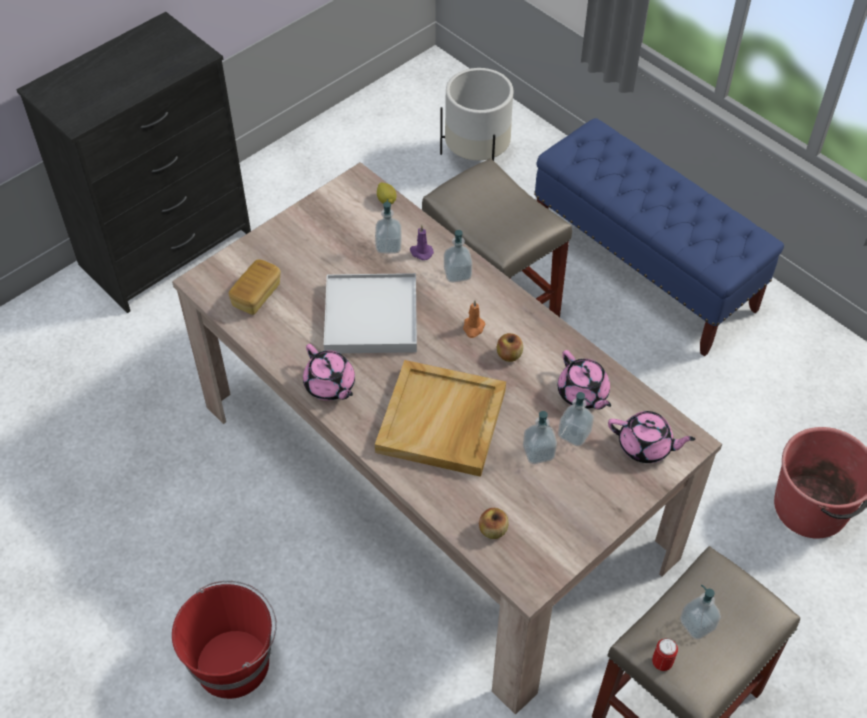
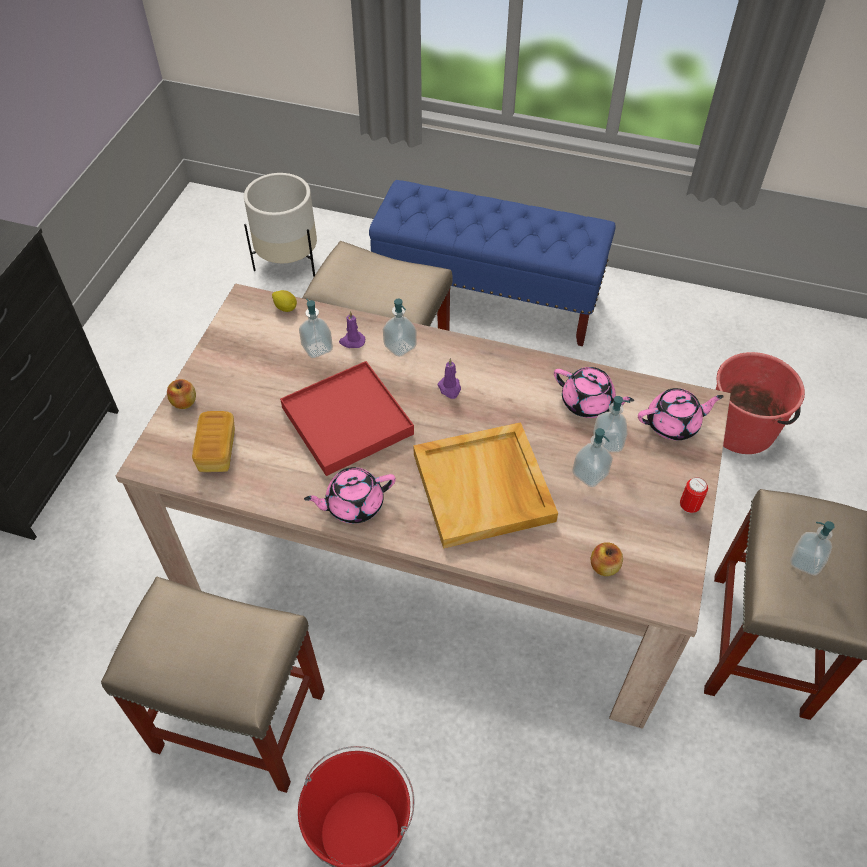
camera: 30 degrees left, 0 degrees up
pink teapot [303,344,355,401] -> pink teapot turned 135 degrees clockwise [304,467,396,524]
white tray [324,273,417,353] -> red tray [280,361,414,476]
orange candle [463,301,485,338] -> purple candle [437,358,461,399]
apple [497,333,523,362] -> apple moved to [167,379,196,409]
can [652,638,678,671] -> can moved to [680,477,708,513]
none -> beige stool [101,577,325,793]

